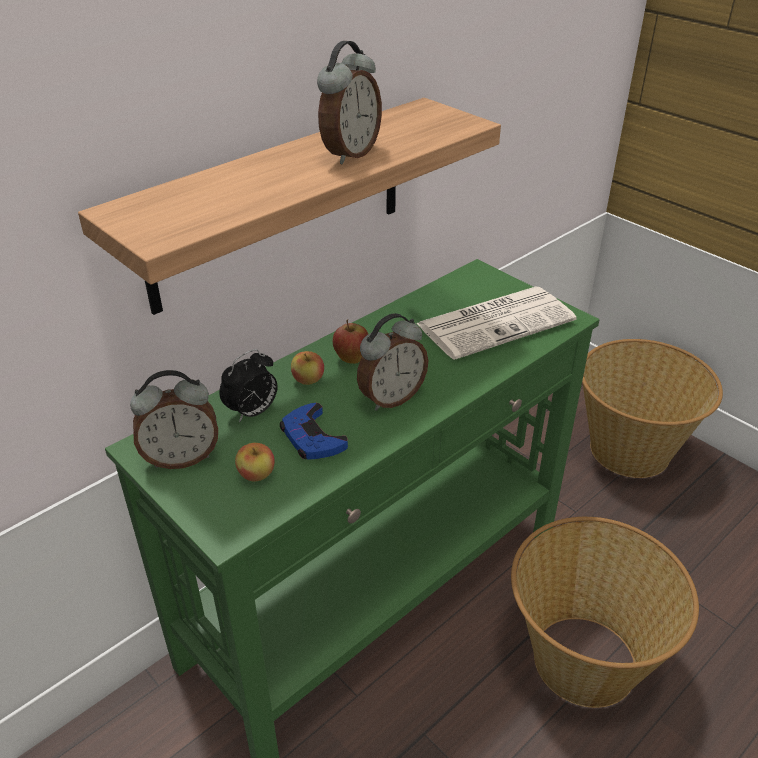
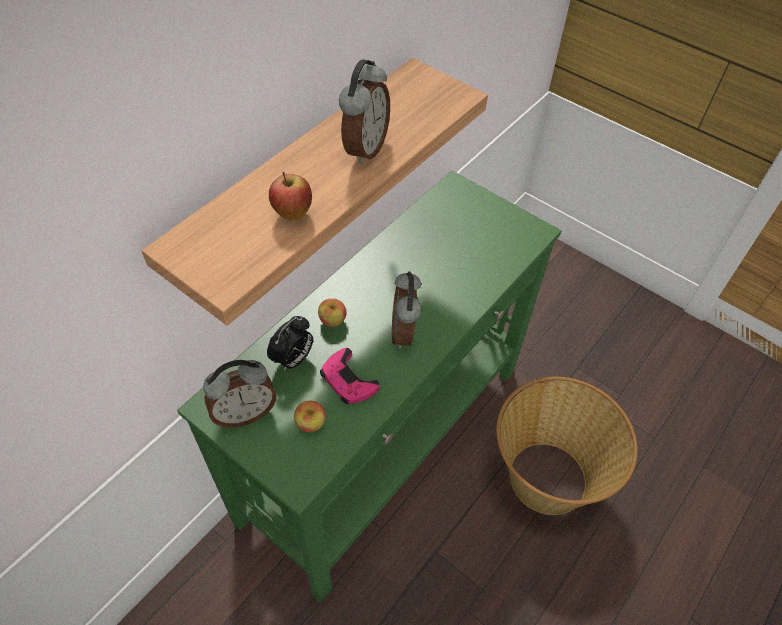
camera: 10 degrees left, 15 degrees up
blue game controller [280,403,348,460] -> pink game controller [320,348,379,404]
apple [333,319,368,364] -> apple moved to [269,172,312,220]
alarm clock [357,313,428,411] -> alarm clock turned 135 degrees clockwise [392,271,422,349]
newspaper [416,286,577,360] -> none
basket [582,339,723,478] -> none

